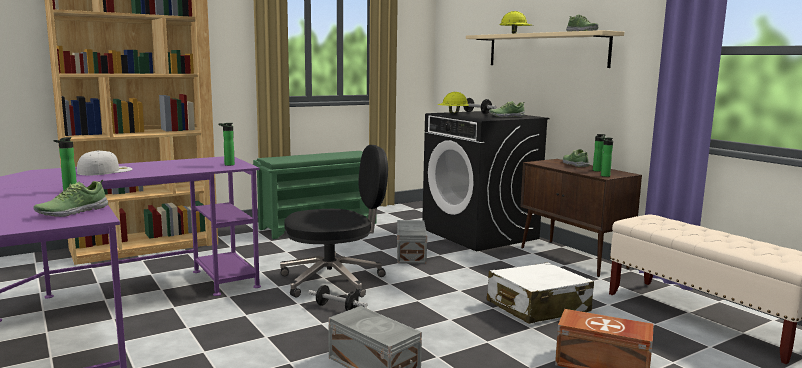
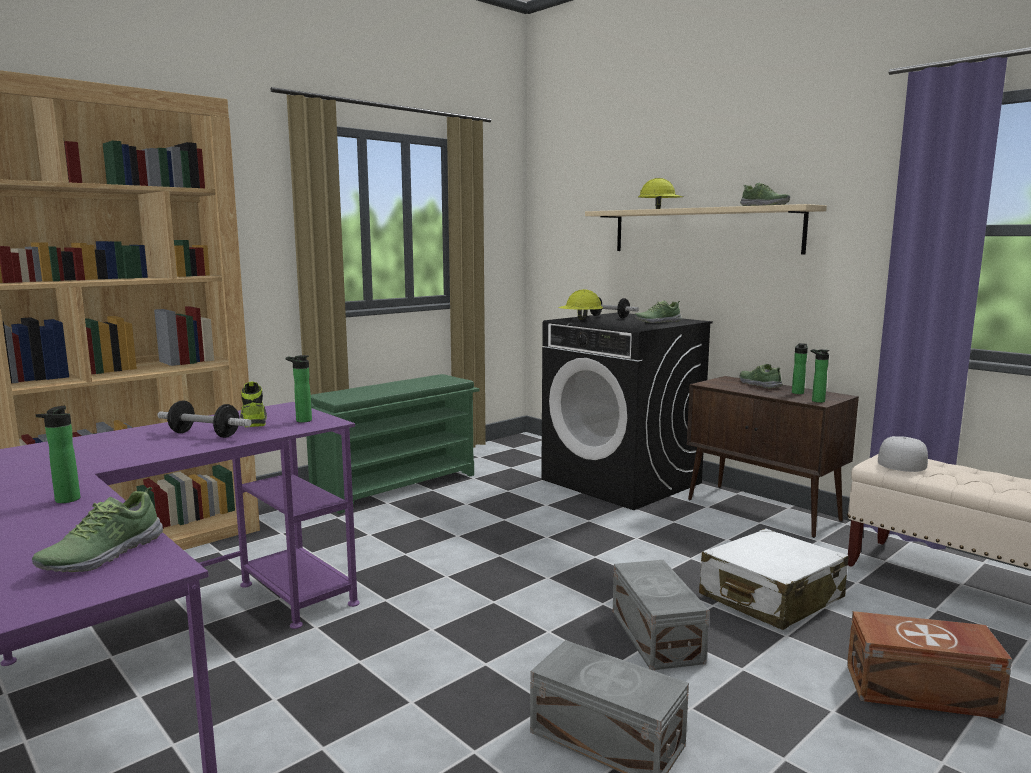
camera: 10 degrees left, 0 degrees up
white cap [77,150,132,175] -> white cap moved to [878,436,928,472]
black office chair [280,145,388,297] -> none
dumbbell [308,285,367,311] -> dumbbell moved to [157,401,252,438]
grey storage box [397,220,427,264] -> grey storage box moved to [613,560,709,670]
none -> shoe [240,382,267,427]

